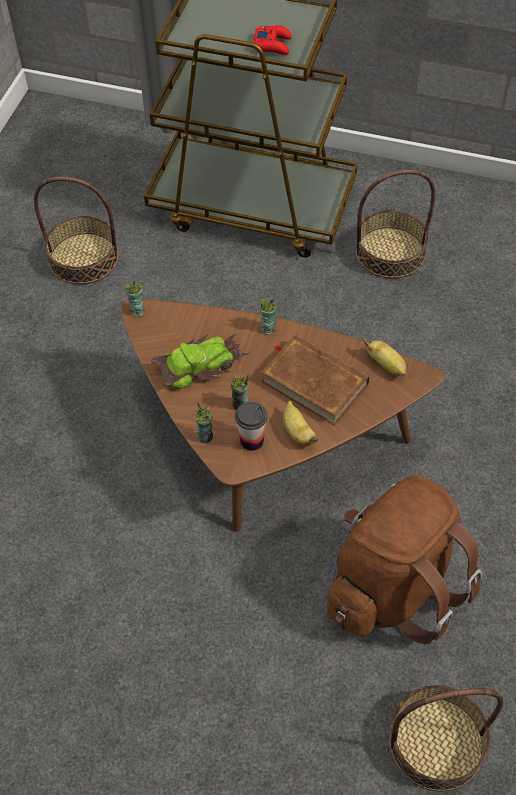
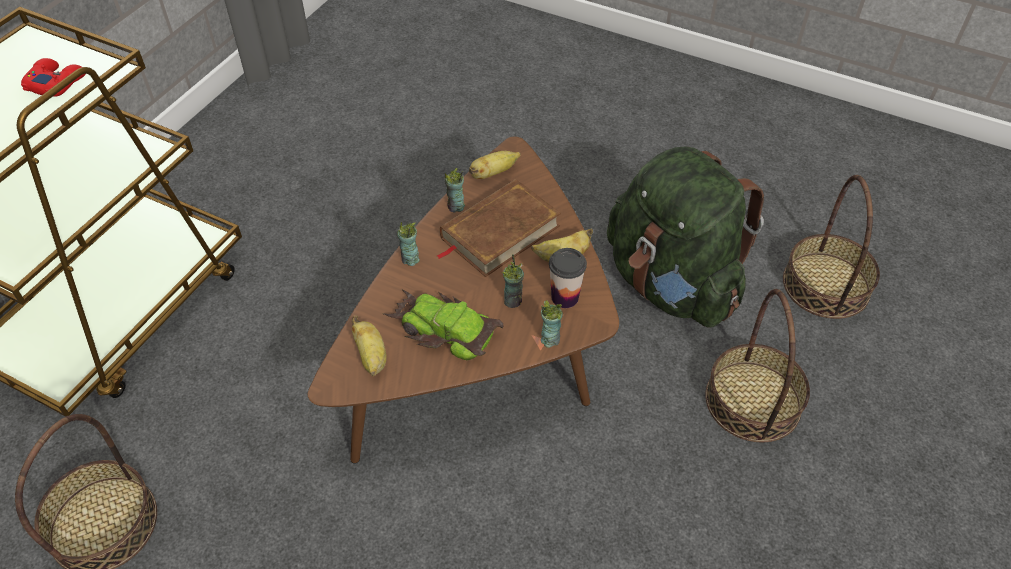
camera: 80 degrees left, 5 degrees down
cup [125,280,145,317] -> cup moved to [445,168,465,213]
toy car [151,333,249,389] -> toy car turned 45 degrees counterclockwise [382,290,504,360]
brown backpack [326,475,482,644] -> green backpack [607,146,764,328]
basket [355,170,435,279] -> basket moved to [705,289,810,443]
none -> banana [352,316,387,376]

